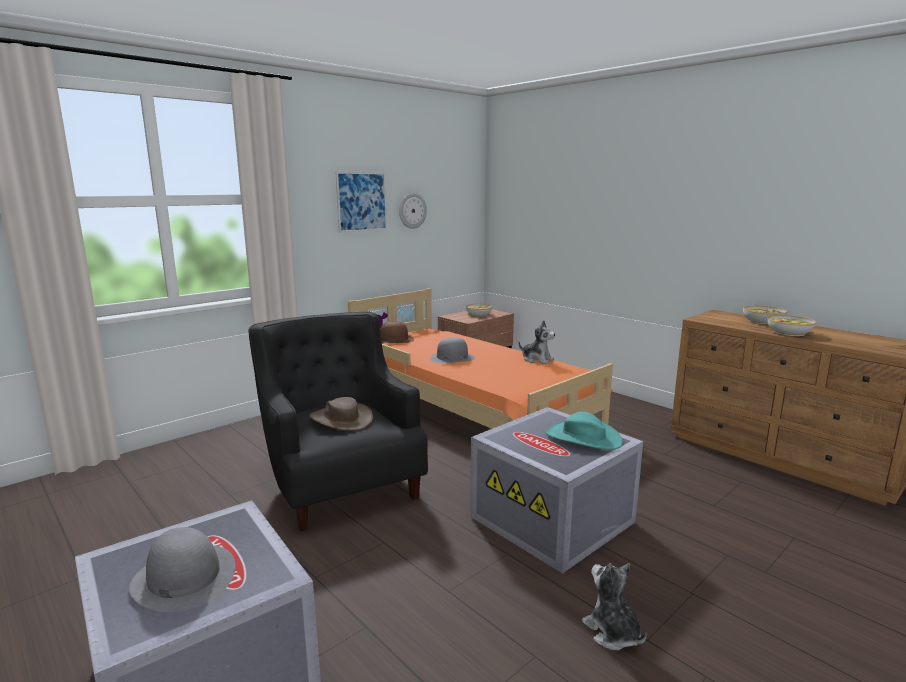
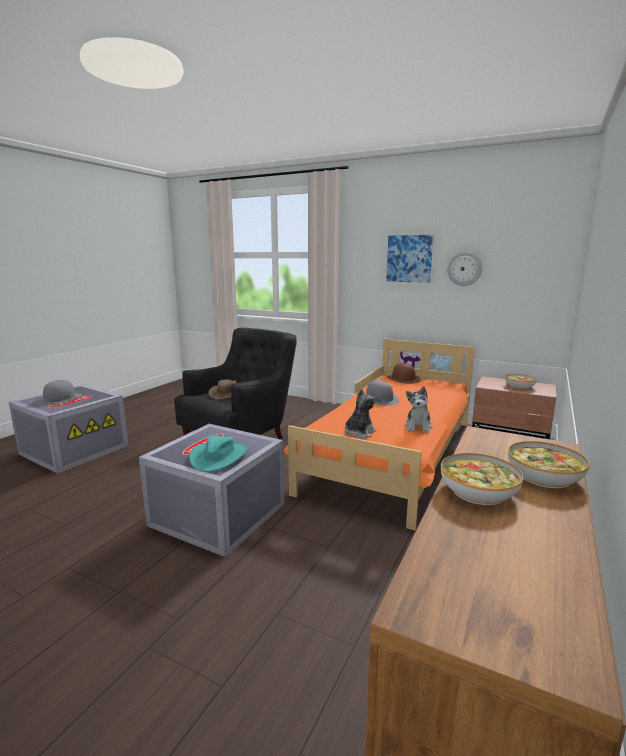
camera: 70 degrees right, 0 degrees up
plush toy [582,563,647,650] -> plush toy moved to [345,389,376,438]

